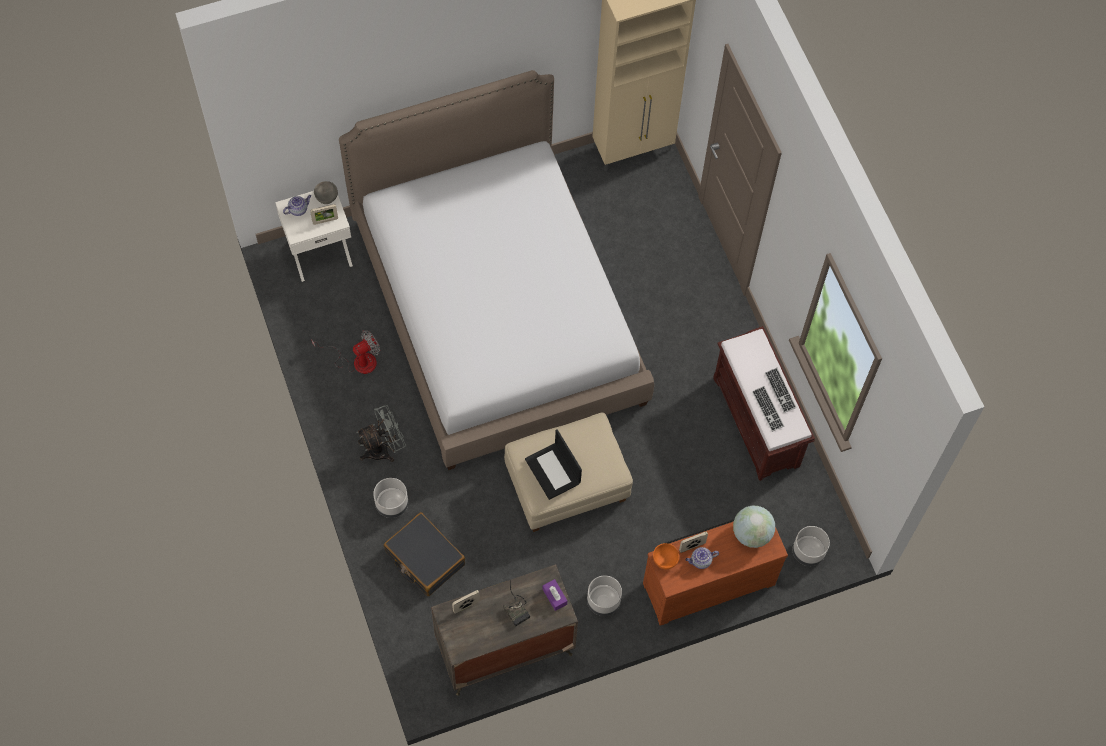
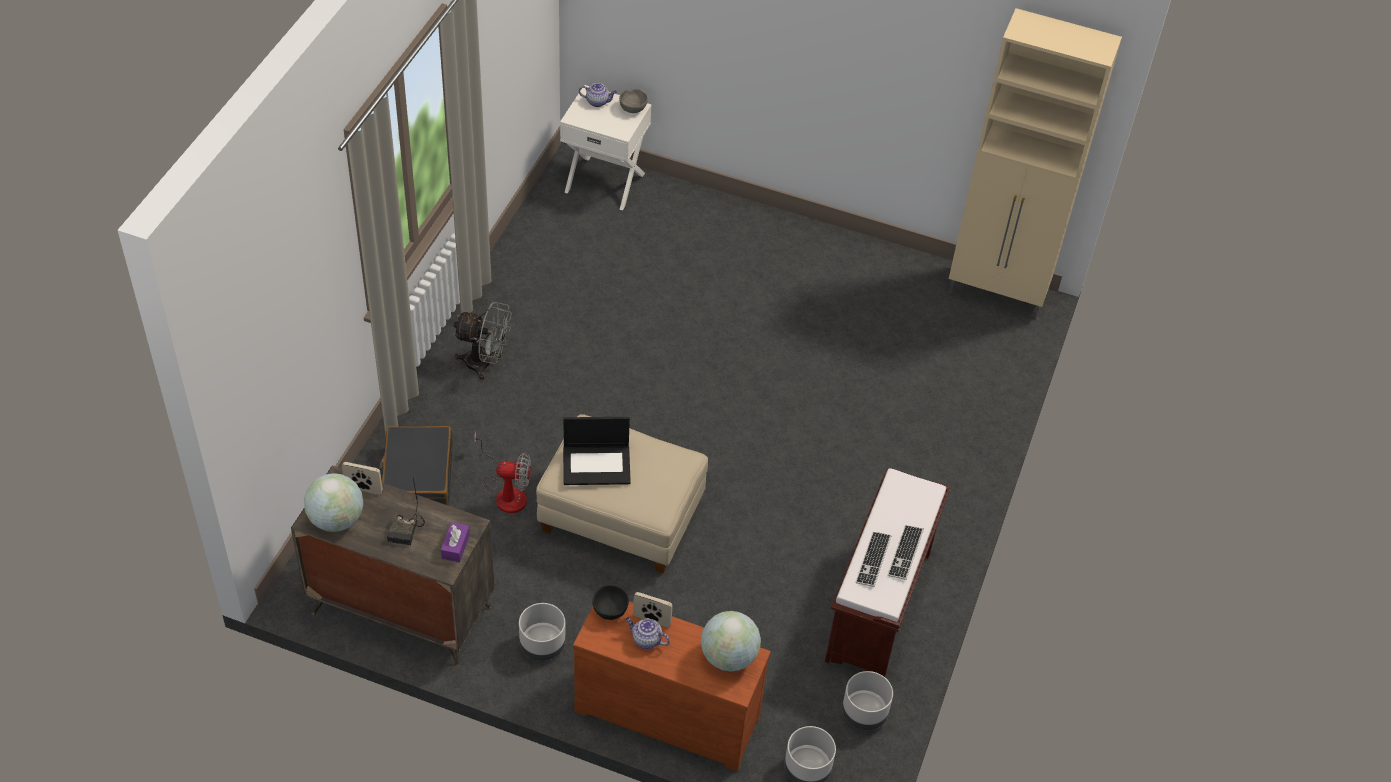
camera: 40 degrees right, 15 degrees down
picture frame [310,204,338,225] -> none
fan [311,330,380,374] -> fan moved to [474,431,531,513]
bed [339,70,654,470] -> none
grey planter [373,478,408,518] -> grey planter moved to [842,671,893,730]
laptop [525,429,582,500] -> laptop turned 105 degrees counterclockwise [563,417,631,485]
orange bowl [653,543,679,569] -> black bowl [593,585,629,620]
none -> globe [304,473,363,532]

